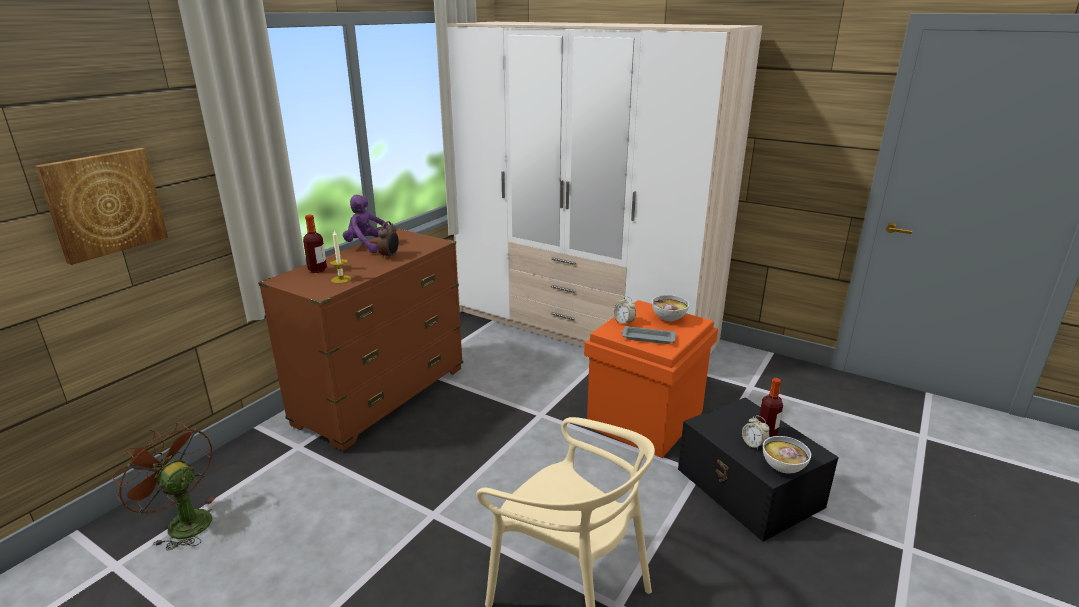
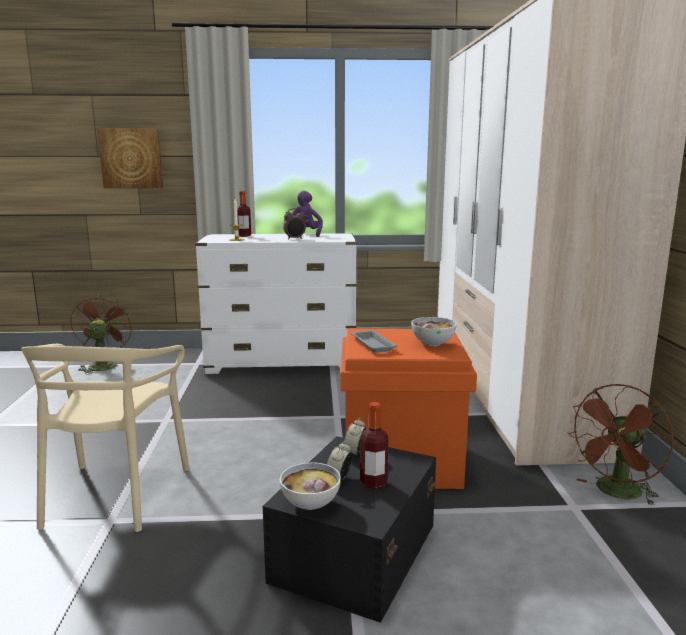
camera: 55 degrees right, 10 degrees down
brown dresser [258,228,463,451] -> white dresser [195,233,357,374]
alarm clock [614,296,636,326] -> alarm clock moved to [344,417,366,455]
none -> brown fan [568,384,674,506]

